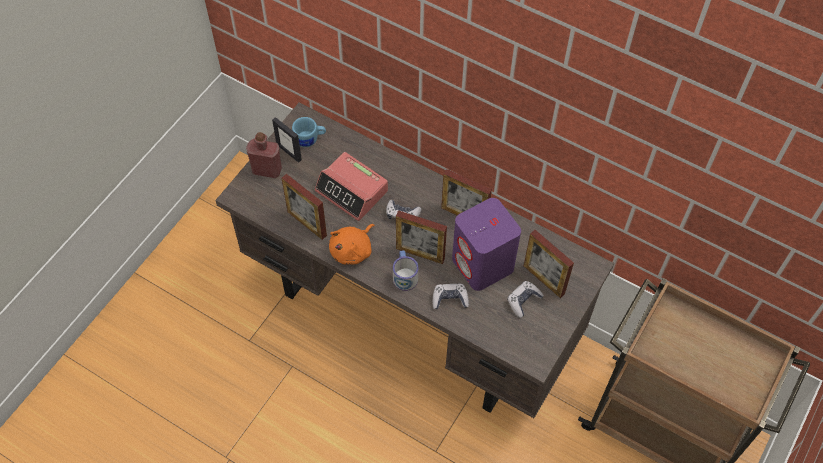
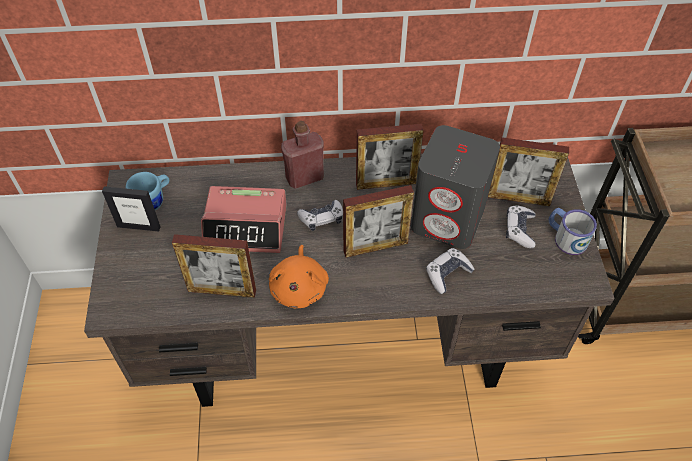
camera: 35 degrees left, 5 degrees down
red bottle [246,132,282,178] -> red bottle moved to [281,121,324,189]
mug [393,250,418,291] -> mug moved to [549,208,597,255]
purple speaker [452,198,521,291] -> grey speaker [411,125,500,249]

